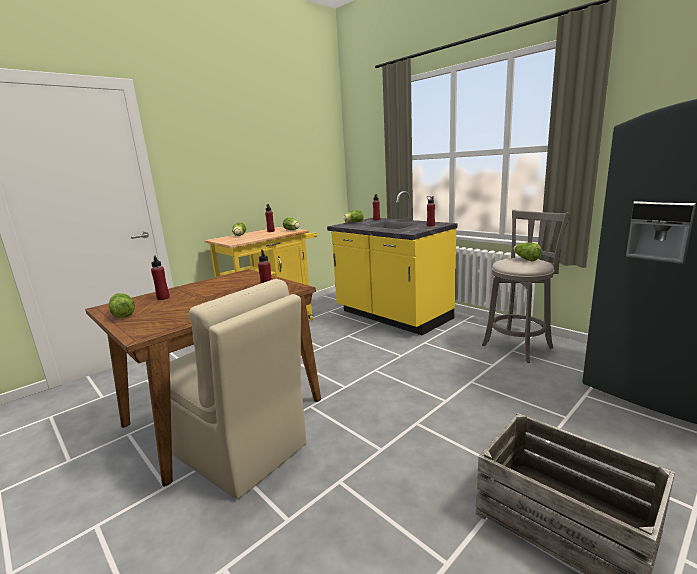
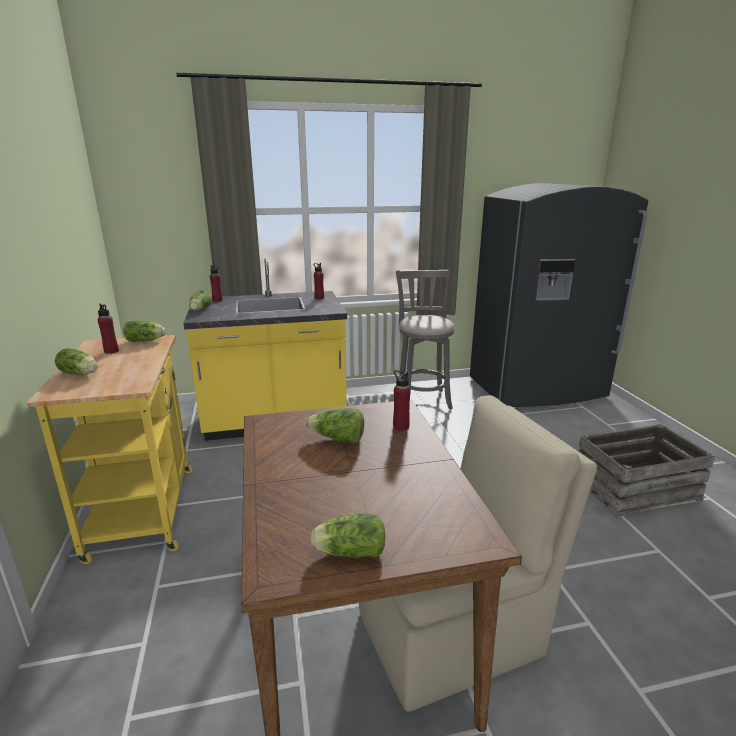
camera: 60 degrees left, 5 degrees up
red bottle [151,255,170,300] -> none
lettuce [513,242,542,261] -> lettuce moved to [306,408,364,444]

